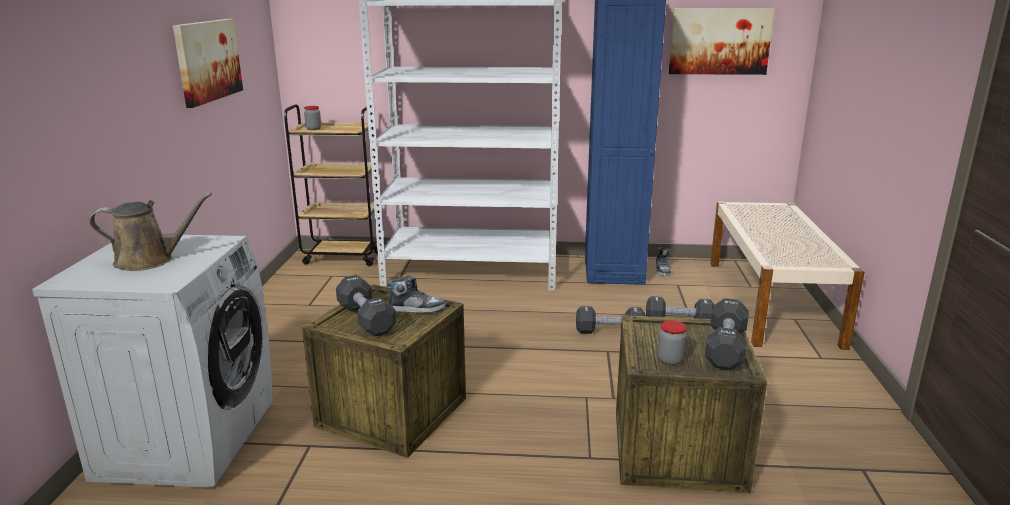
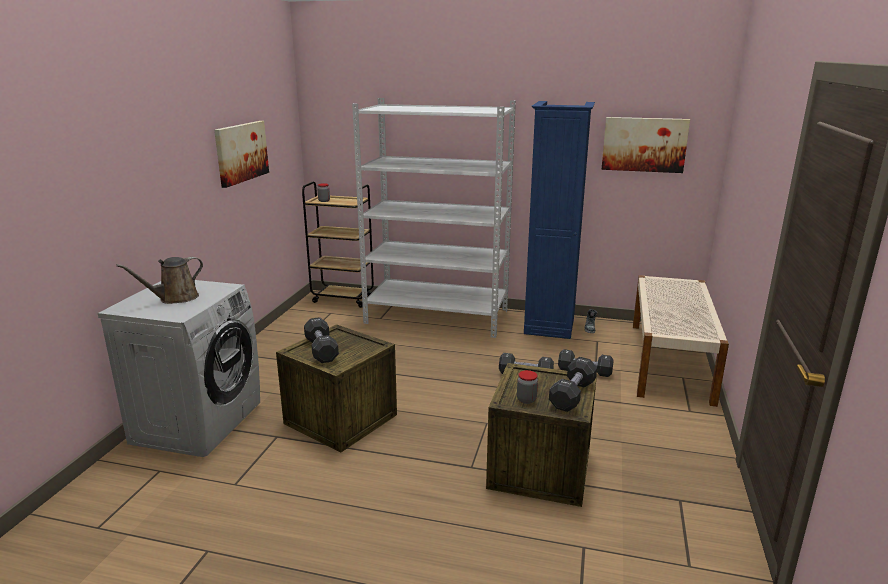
camera: 10 degrees right, 0 degrees up
brown watering can [89,192,212,271] -> brown watering can turned 135 degrees clockwise [116,257,203,304]
shoe [387,276,446,312] -> none

